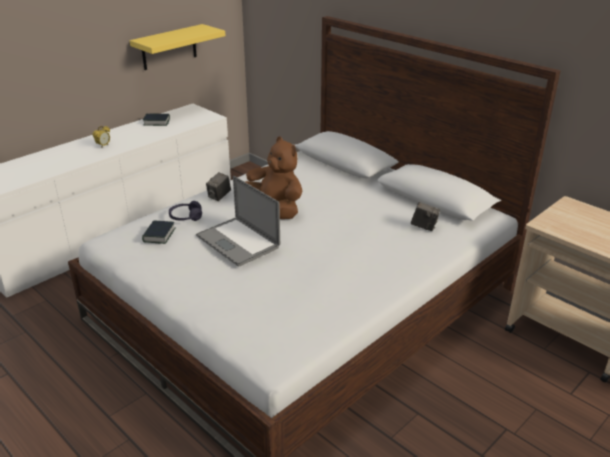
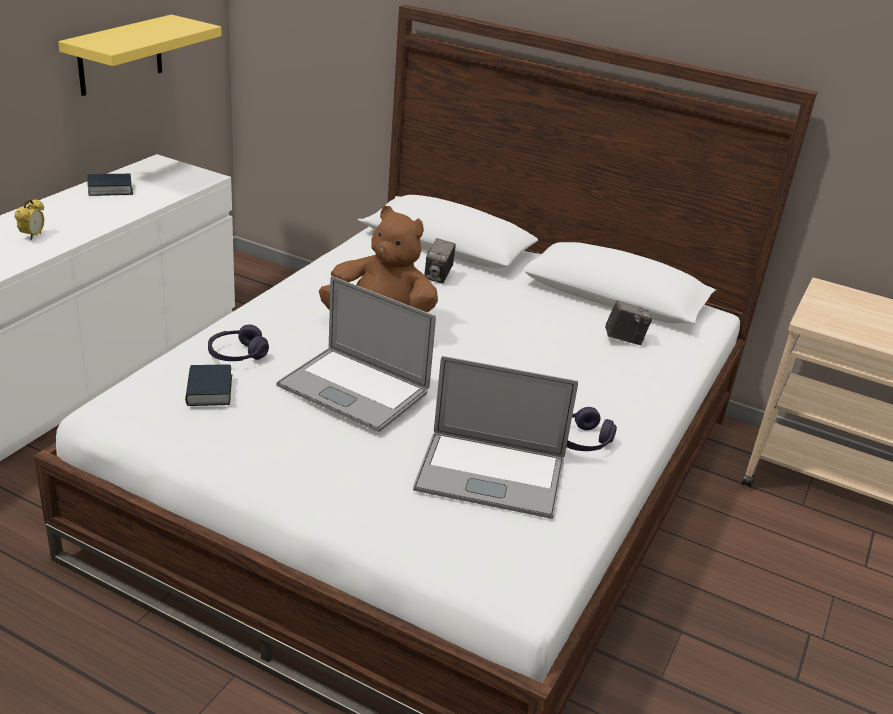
camera: 20 degrees left, 0 degrees up
camera [206,172,231,201] -> camera moved to [424,238,456,284]
none -> laptop [413,356,578,519]
none -> purple headphones [567,407,617,451]

